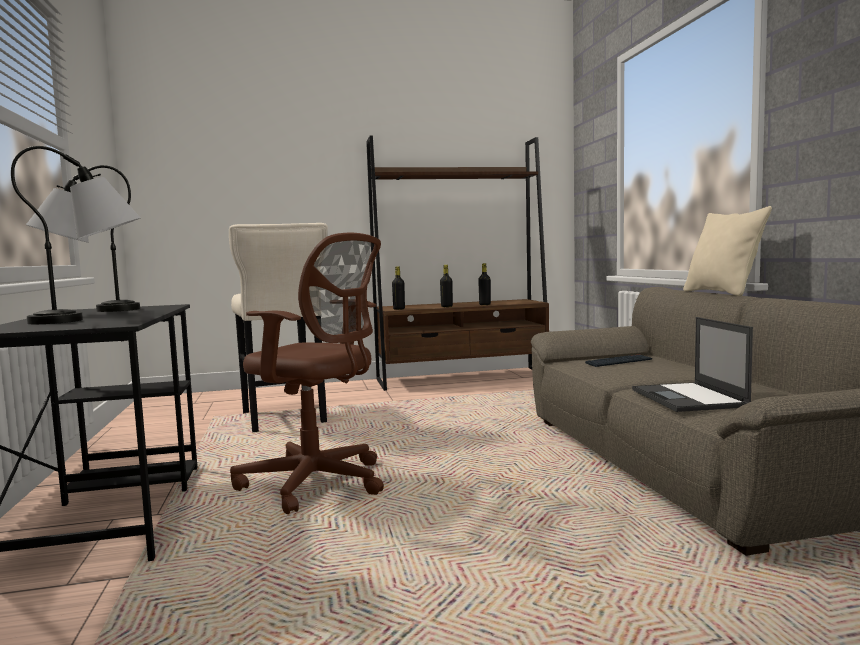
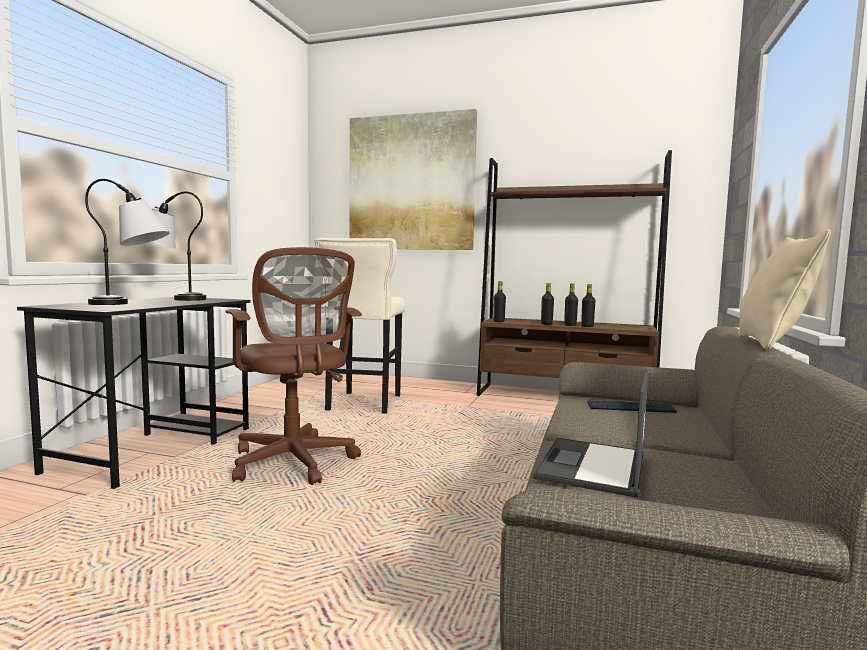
camera: 30 degrees right, 0 degrees up
none -> picture [350,109,477,250]
none -> black bottle [564,283,578,326]

